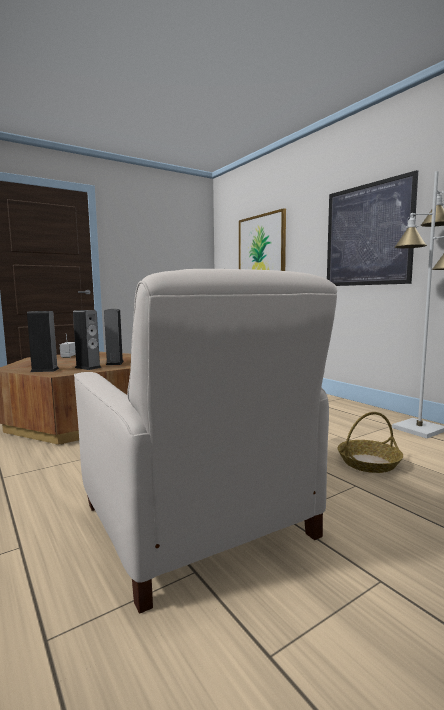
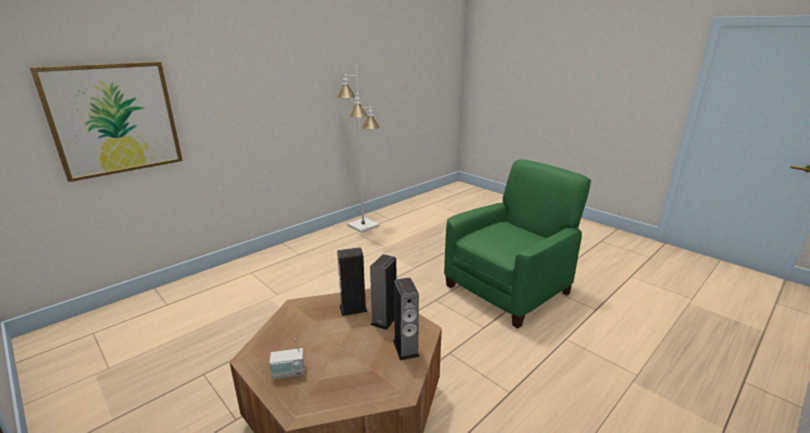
camera: 100 degrees left, 15 degrees up
white armchair [74,269,337,614] -> green armchair [444,159,591,328]
picture [327,170,418,286] -> none
basket [338,412,403,473] -> none

